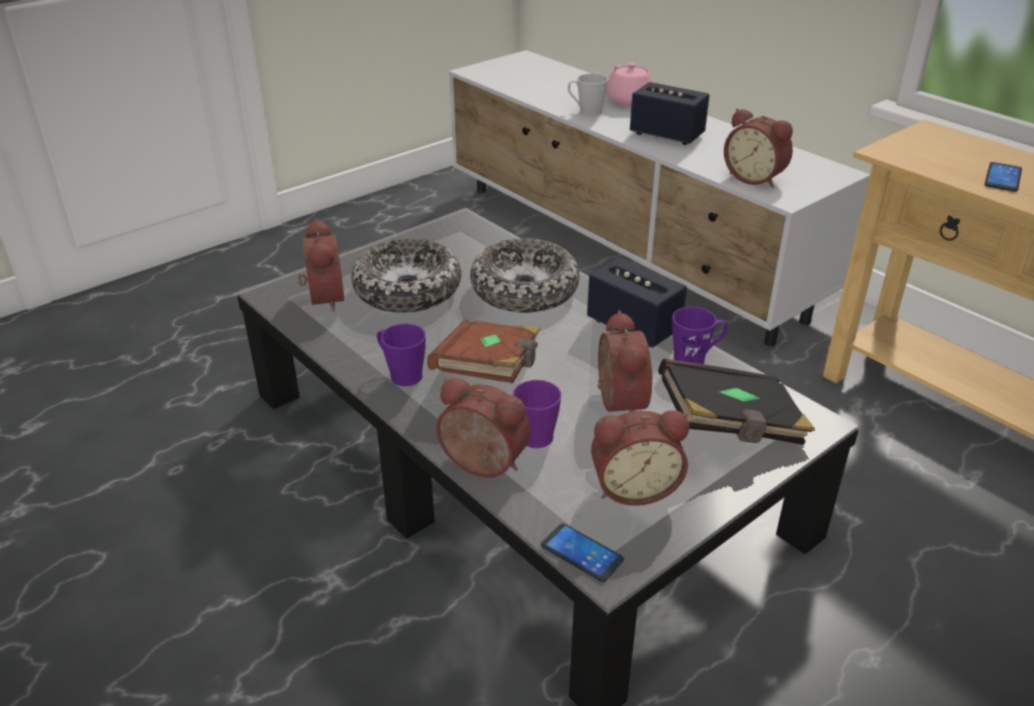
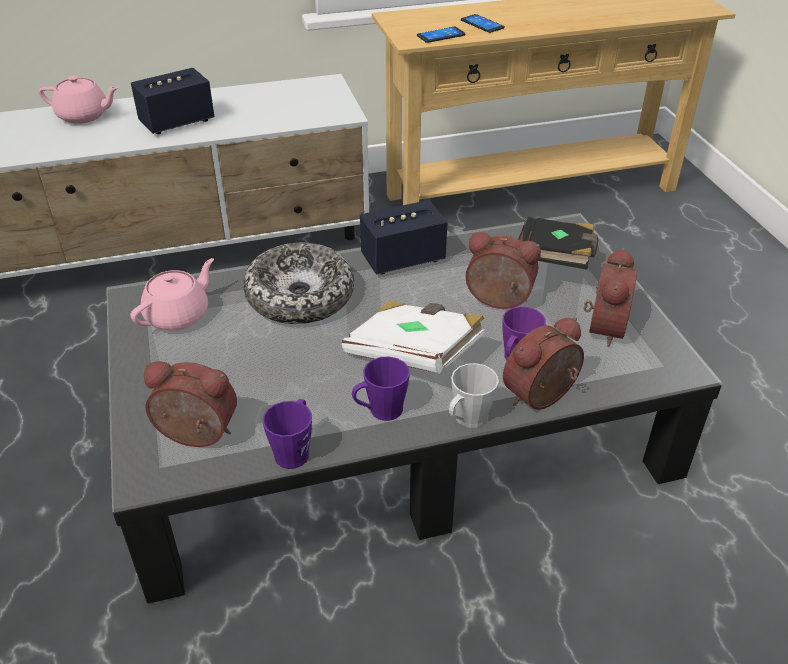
camera: 65 degrees left, 5 degrees up
bowl [351,238,461,313] -> none
brown book [427,320,540,383] -> white book [342,300,486,374]
phone [541,523,624,582] -> phone moved to [417,27,466,43]
grey mug [568,74,608,117] -> grey mug moved to [449,363,499,428]
purple mug [672,307,727,364] -> purple mug moved to [263,399,312,469]
alarm clock [724,108,793,188] -> none
none -> pink teapot [131,258,214,331]

